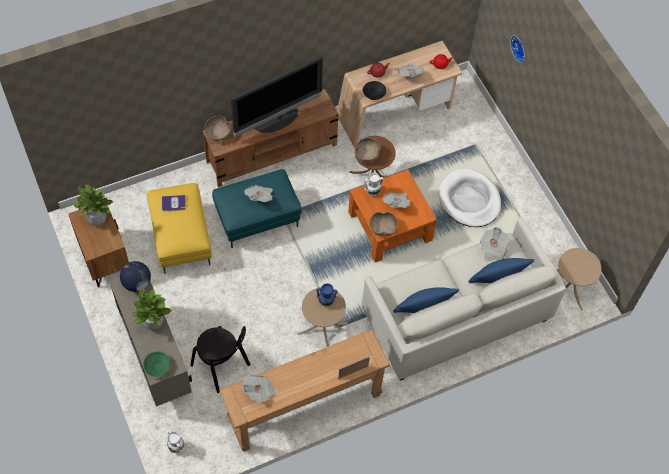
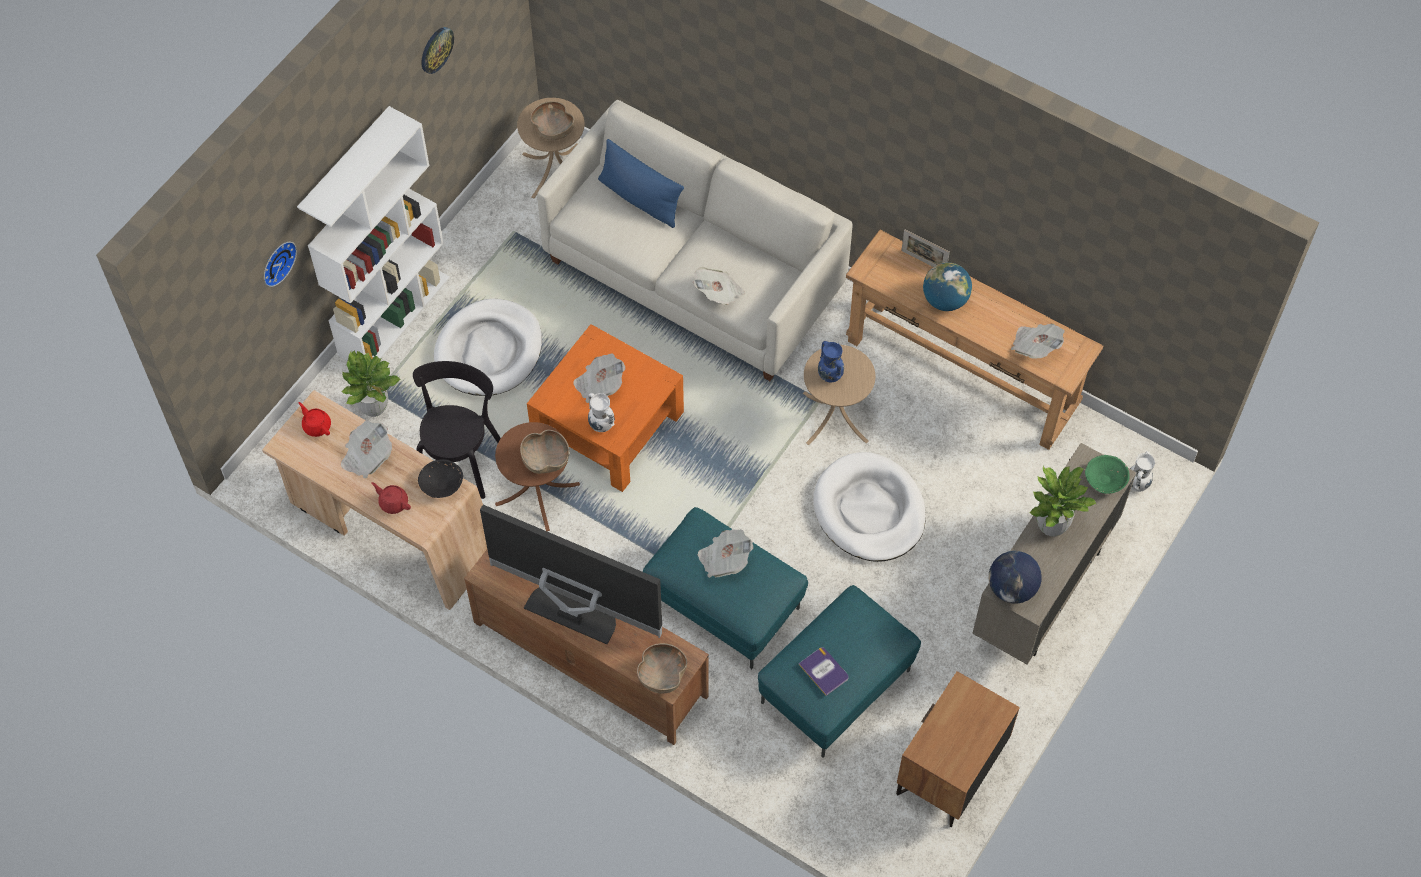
camera: 120 degrees left, 0 degrees up
potted plant [73,185,113,226] -> potted plant moved to [341,351,401,417]
yellow ottoman [147,183,211,274] -> turquoise ottoman [758,585,921,757]
black chair [190,326,251,393] -> black chair moved to [413,361,501,499]
brown bowl [370,212,398,236] -> brown bowl moved to [530,101,574,140]
blue pillow [393,287,459,313] -> none
newspaper [480,227,510,261] -> newspaper moved to [693,267,745,305]
none -> white bookcase [297,106,450,361]
none -> wall clock [421,27,454,74]
none -> white dog bed [813,452,926,562]
none -> globe [923,262,972,311]

